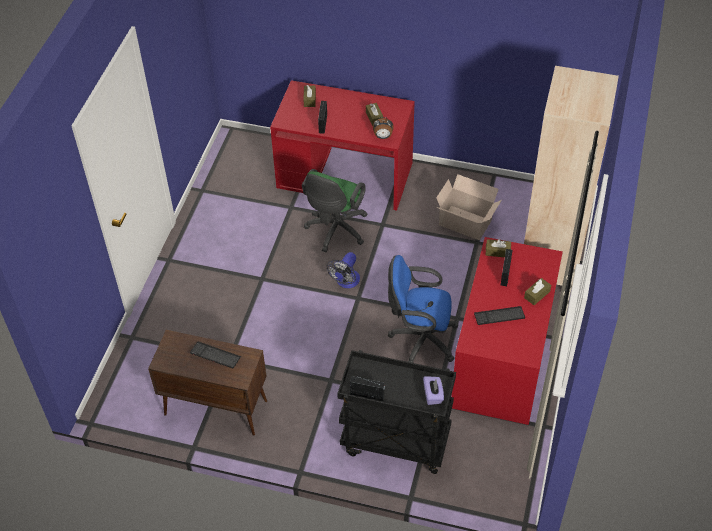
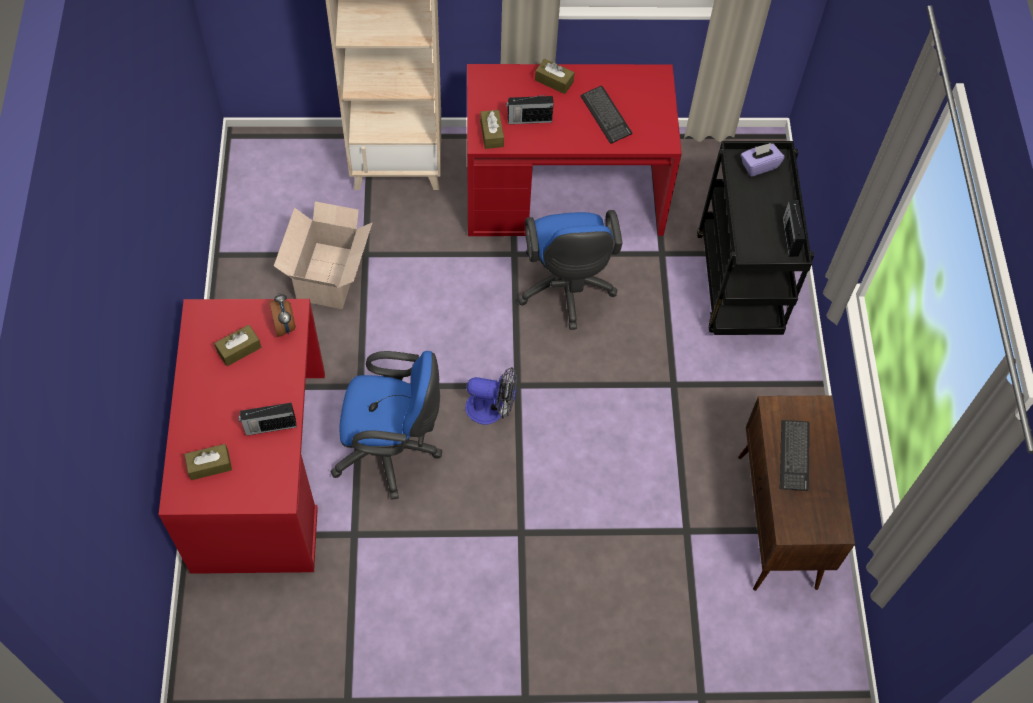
camera: 110 degrees left, 10 degrees up
green office chair [302,169,367,252] -> blue office chair [330,351,442,500]

